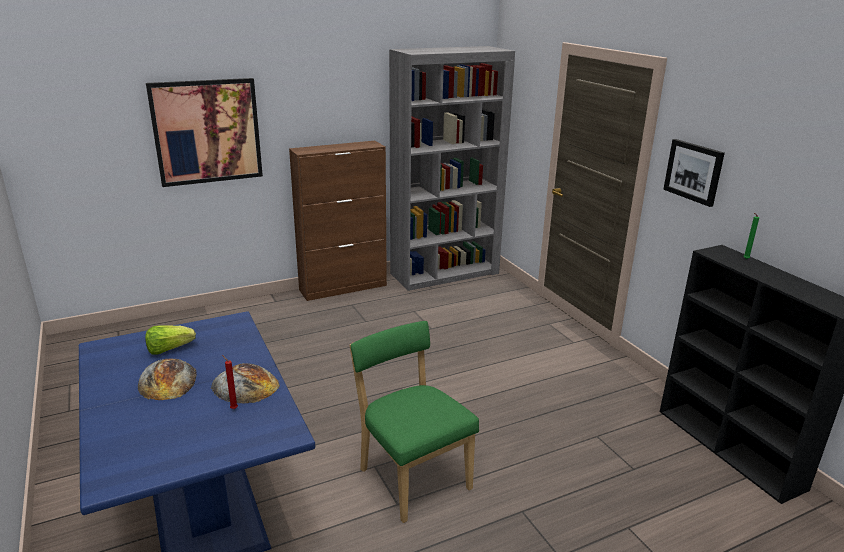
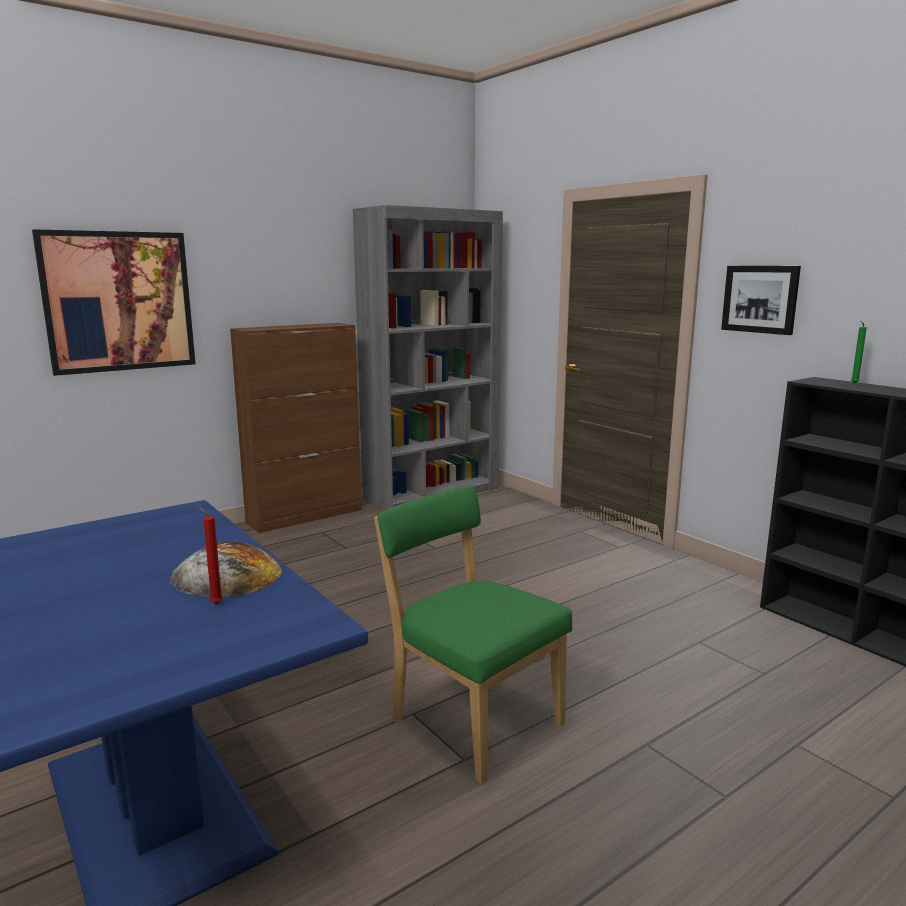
camera: 10 degrees left, 10 degrees down
bread [138,358,196,400] -> none
lettuce [145,325,196,355] -> none

